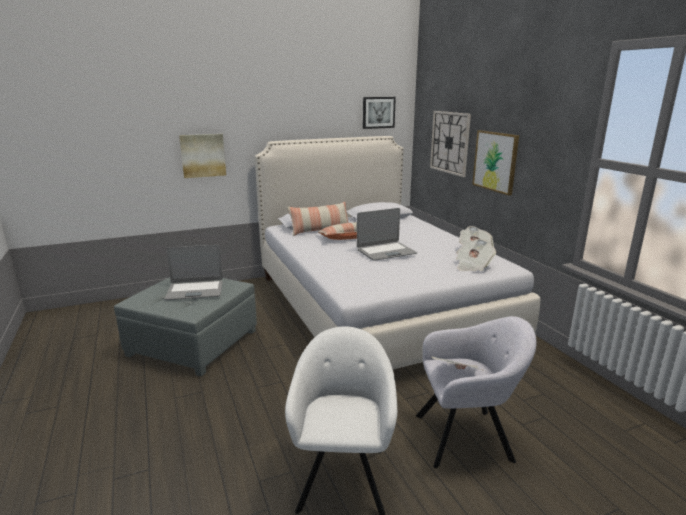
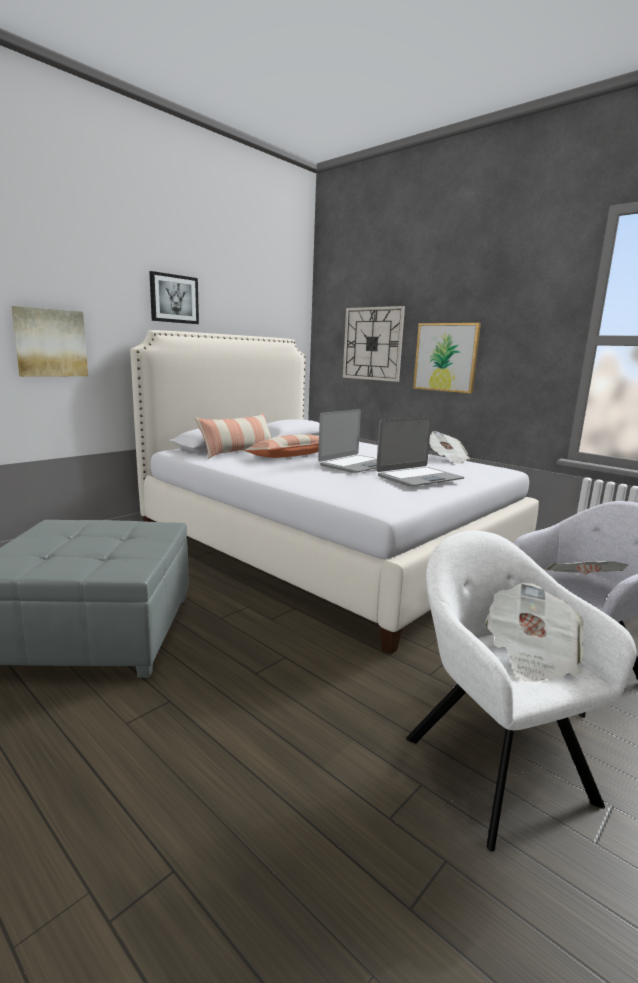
camera: 25 degrees left, 5 degrees down
laptop [165,245,223,300] -> laptop moved to [376,417,464,486]
picture [363,97,396,129] -> picture moved to [149,271,199,324]
newspaper [456,239,496,271] -> newspaper moved to [485,583,584,682]

